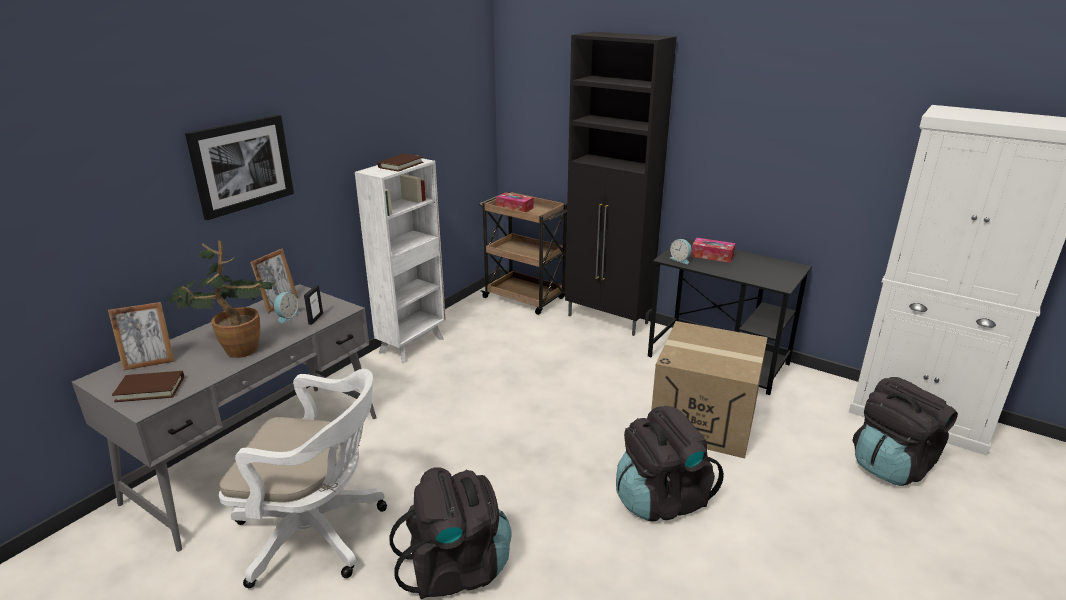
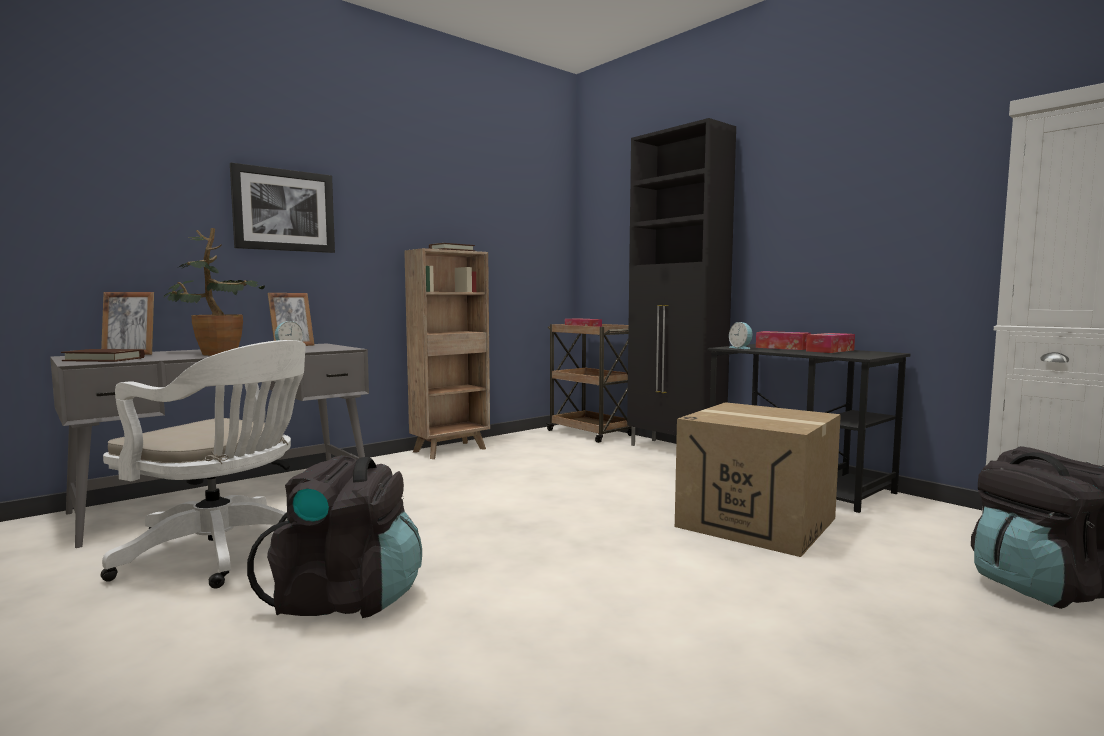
camera: 15 degrees right, 20 degrees down
picture frame [304,285,323,325] -> none
white bookcase [355,158,446,363] -> brown bookcase [404,248,490,459]
black backpack [616,406,724,522] -> none
none -> tissue box [806,333,855,353]

